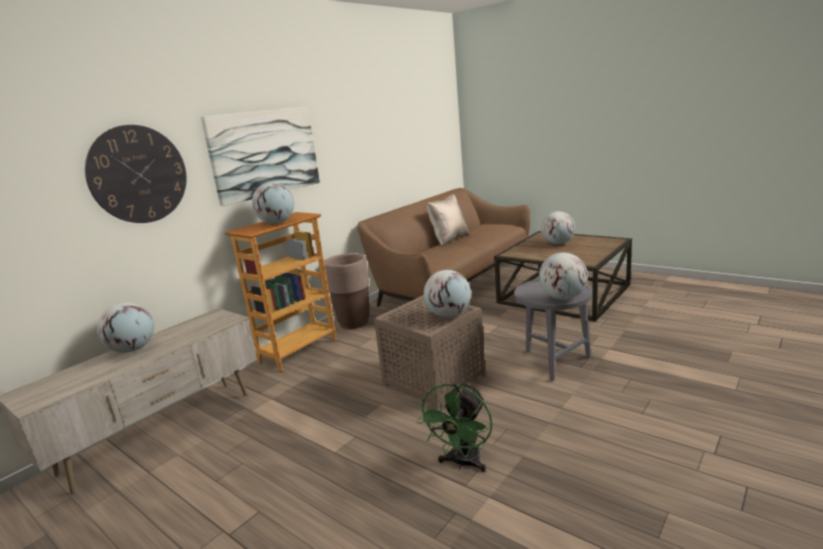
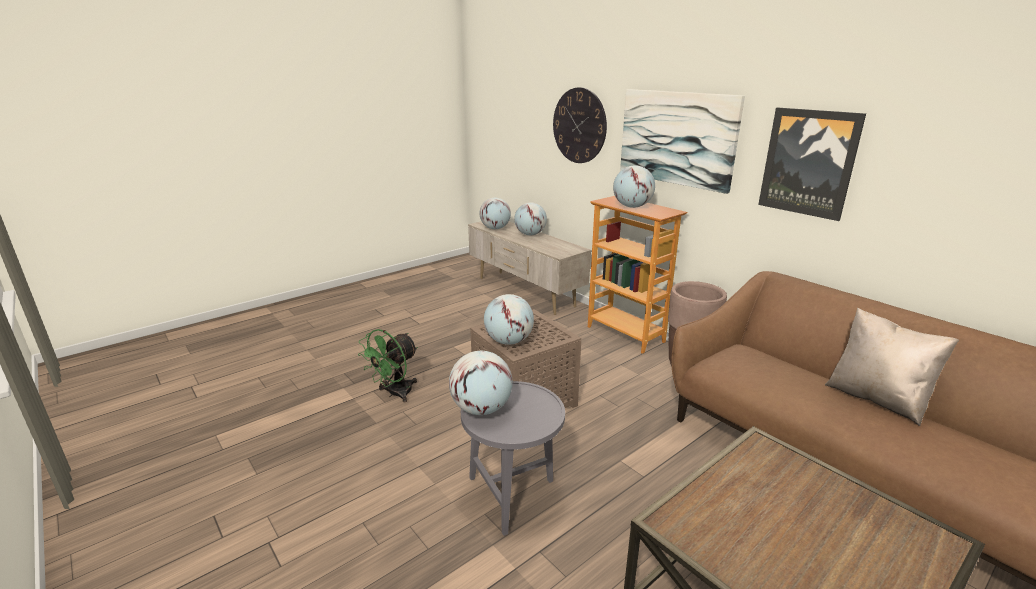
camera: 100 degrees right, 5 degrees up
green fan [417,382,493,472] -> green fan turned 90 degrees counterclockwise [358,329,418,402]
globe [541,211,575,244] -> globe moved to [479,198,511,229]
none -> picture [758,107,866,221]

